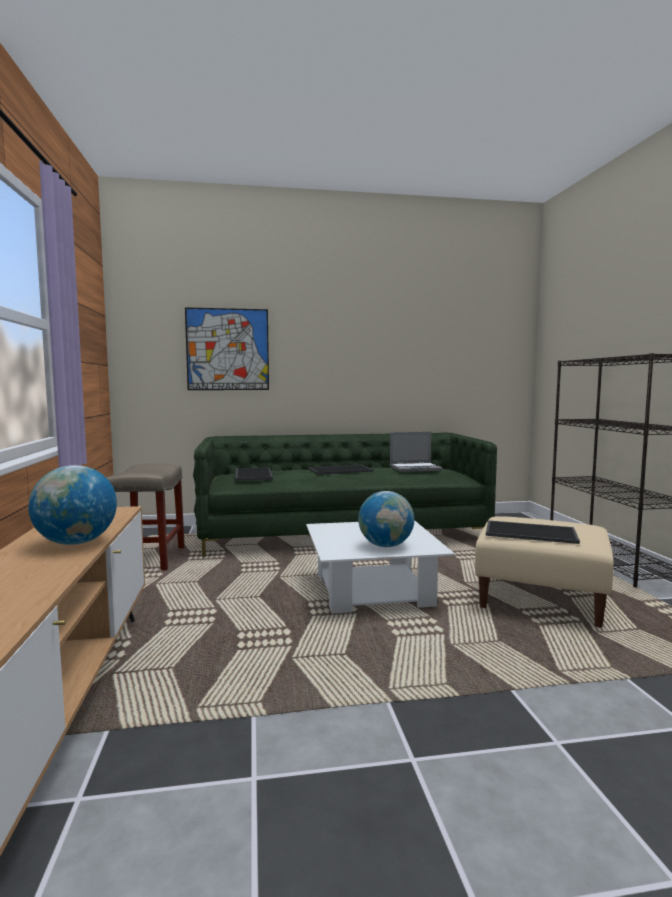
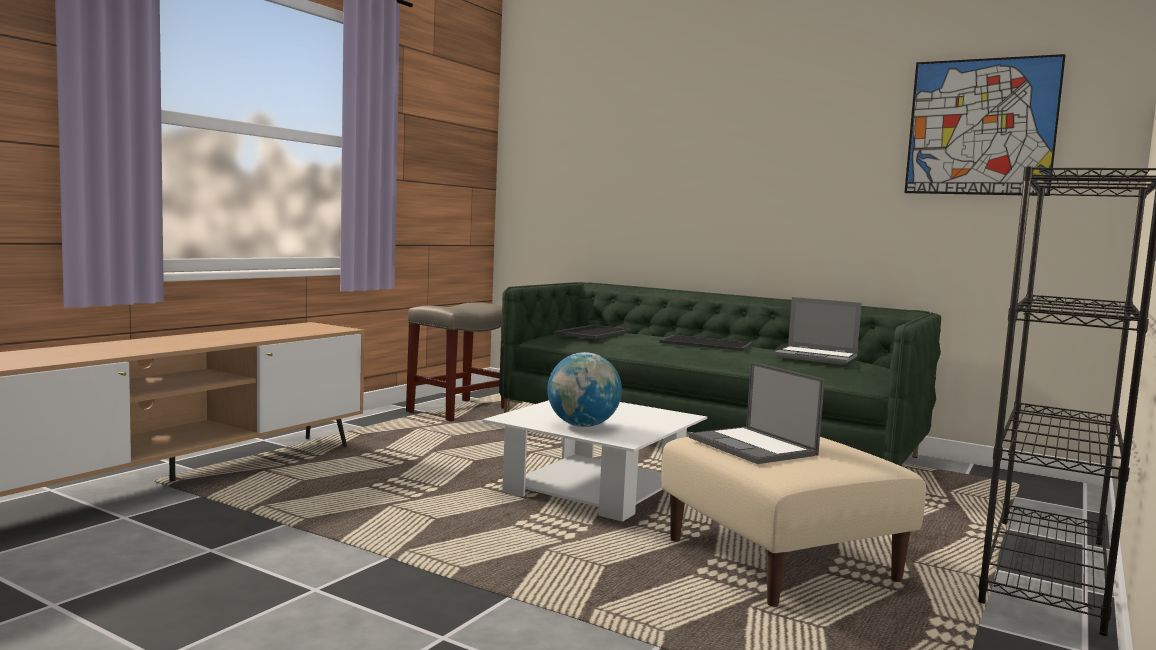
camera: 40 degrees right, 0 degrees up
globe [28,465,117,545] -> none
picture [185,307,269,390] -> picture moved to [904,54,1066,196]
tray [486,520,580,544] -> laptop [689,362,825,464]

